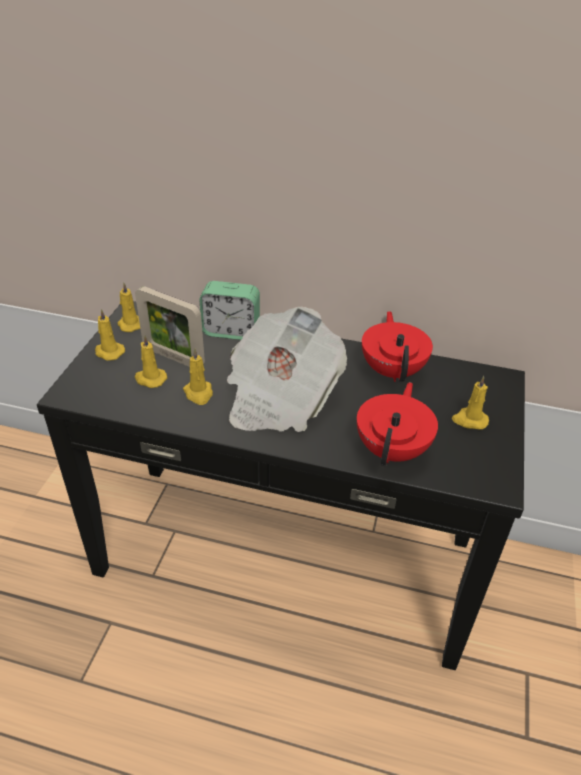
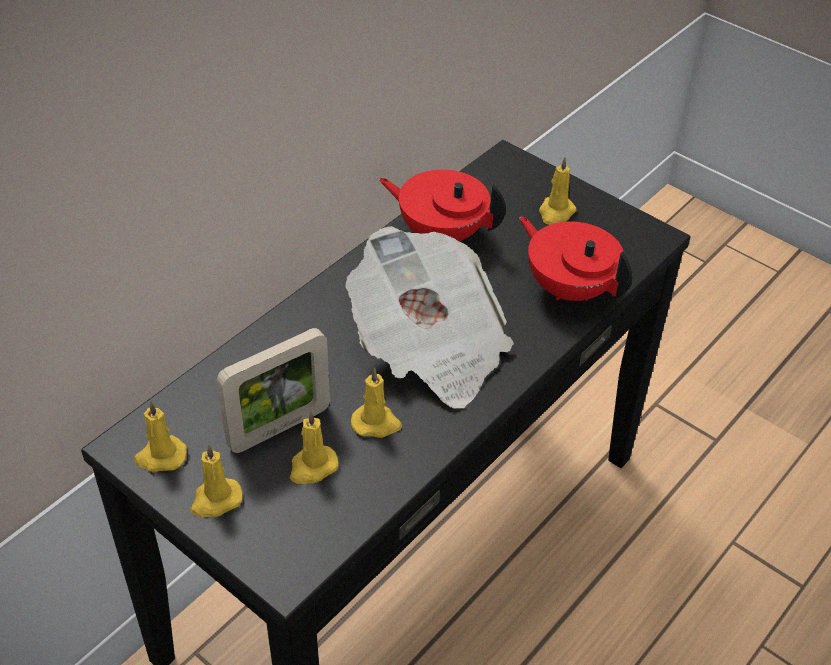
camera: 65 degrees left, 5 degrees up
alarm clock [199,281,260,340] -> none

